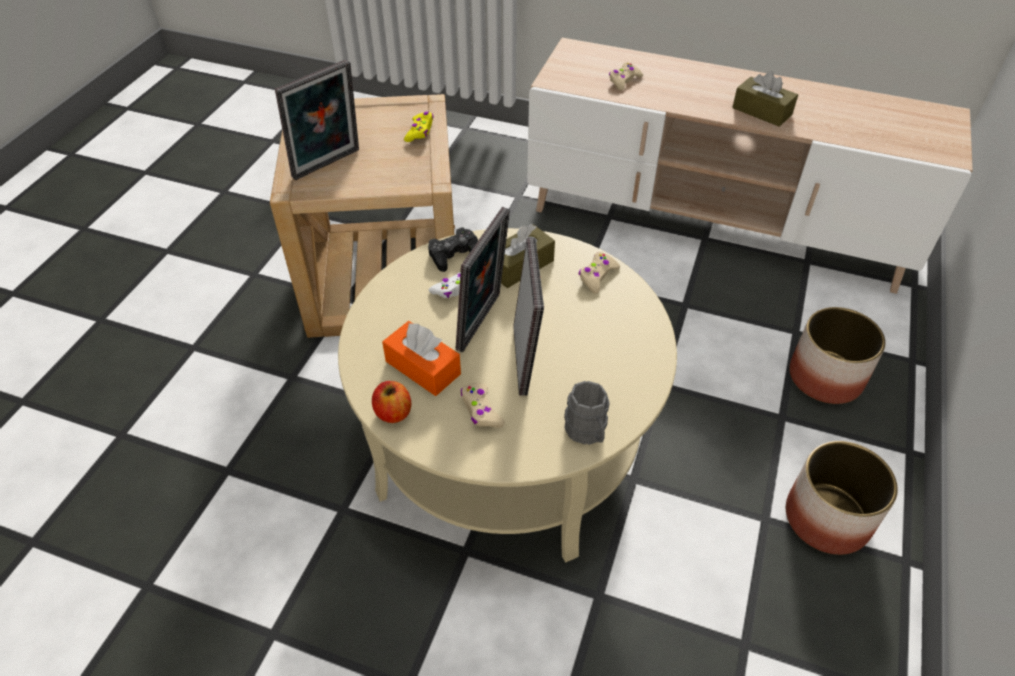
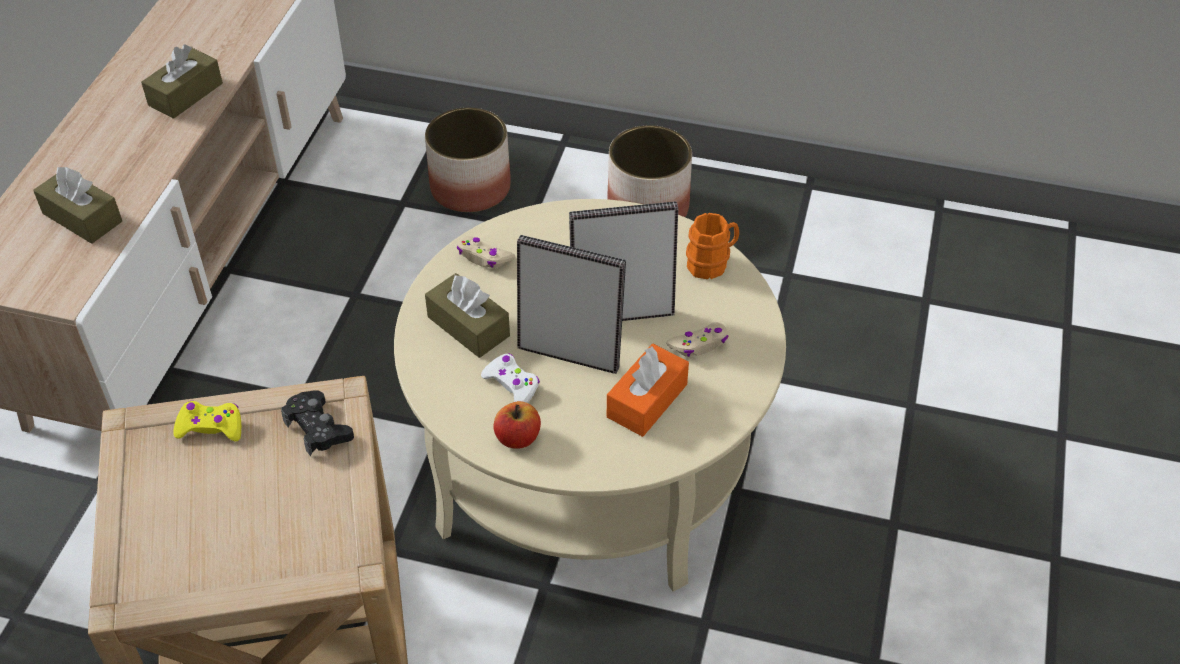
camera: 95 degrees left, 0 degrees up
picture frame [275,60,359,180] -> none
apple [372,381,411,423] -> apple moved to [494,401,541,449]
black game controller [428,227,478,272] -> black game controller moved to [281,390,354,456]
grey mug [564,381,610,445] -> orange mug [686,213,739,279]
beige game controller [609,62,643,91] -> brown tissue box [33,167,122,244]

